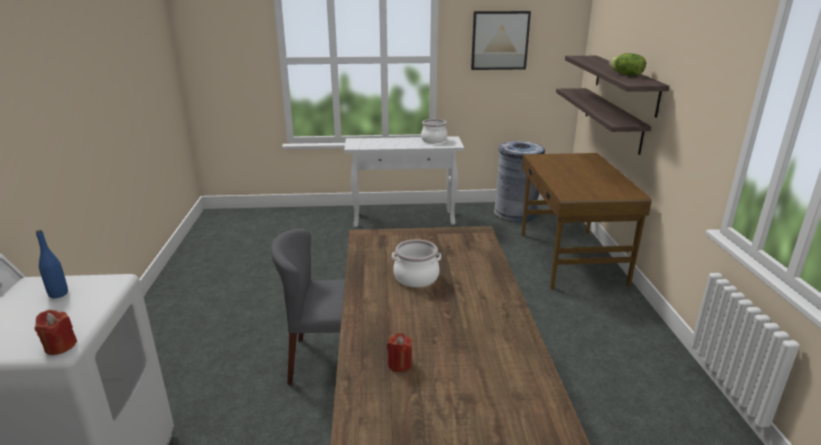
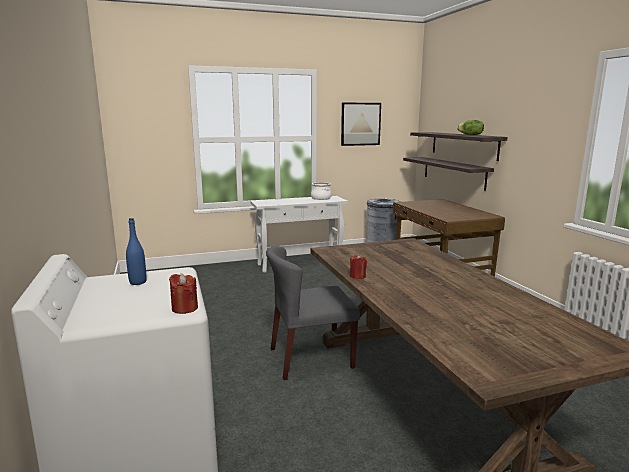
camera: 15 degrees left, 10 degrees down
red candle [387,333,412,372] -> red candle moved to [350,254,367,279]
cooking pot [392,239,441,287] -> none

